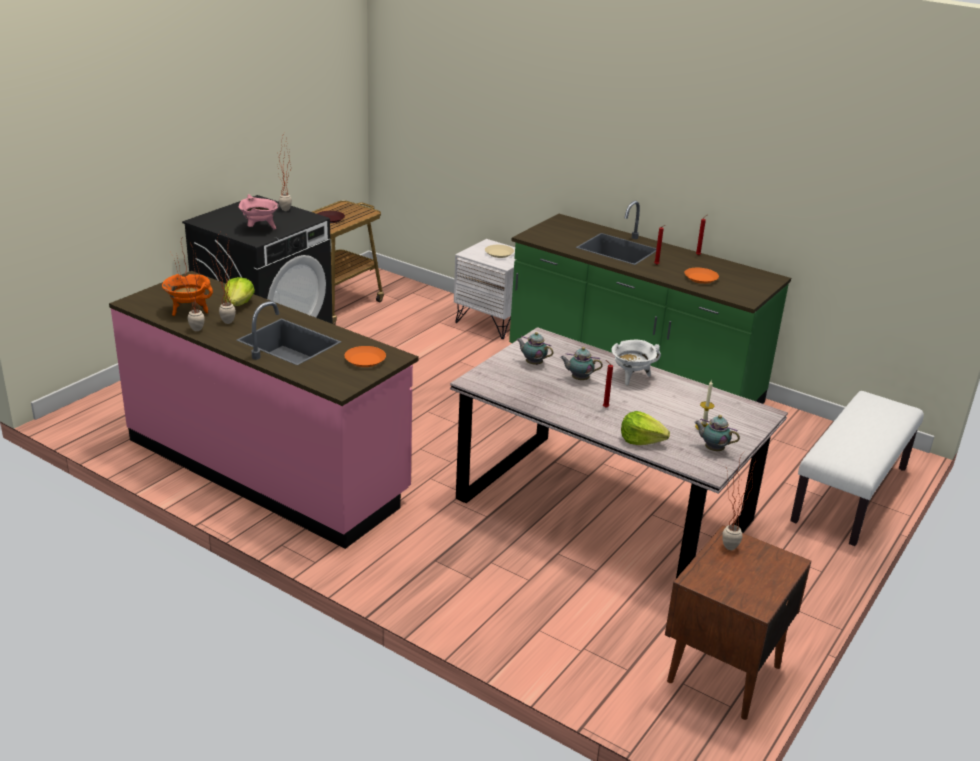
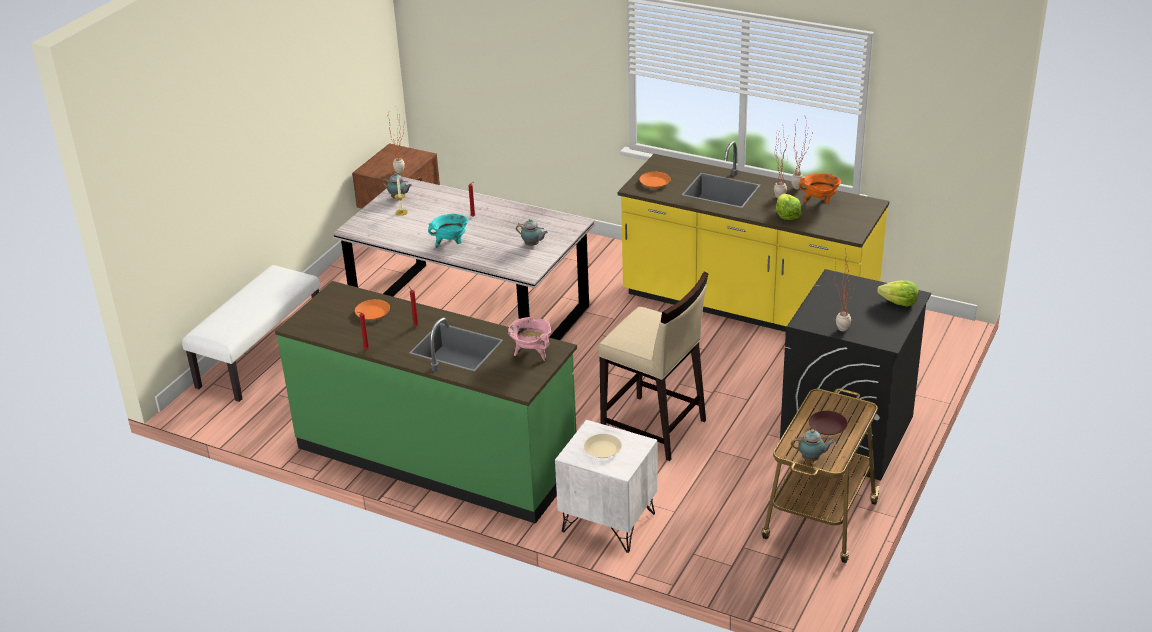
camera: 175 degrees right, 5 degrees up
pink counter [109,271,419,549] -> yellow counter [618,141,889,332]
pink cooking pot [239,194,279,229] -> pink cooking pot moved to [508,317,551,361]
teapot [560,347,603,380] -> teapot moved to [791,429,835,461]
white cooking pot [611,340,661,386] -> turquoise cooking pot [428,214,469,248]
lettuce [621,411,670,445] -> lettuce moved to [877,280,919,307]
none -> beige stool [598,271,709,461]

